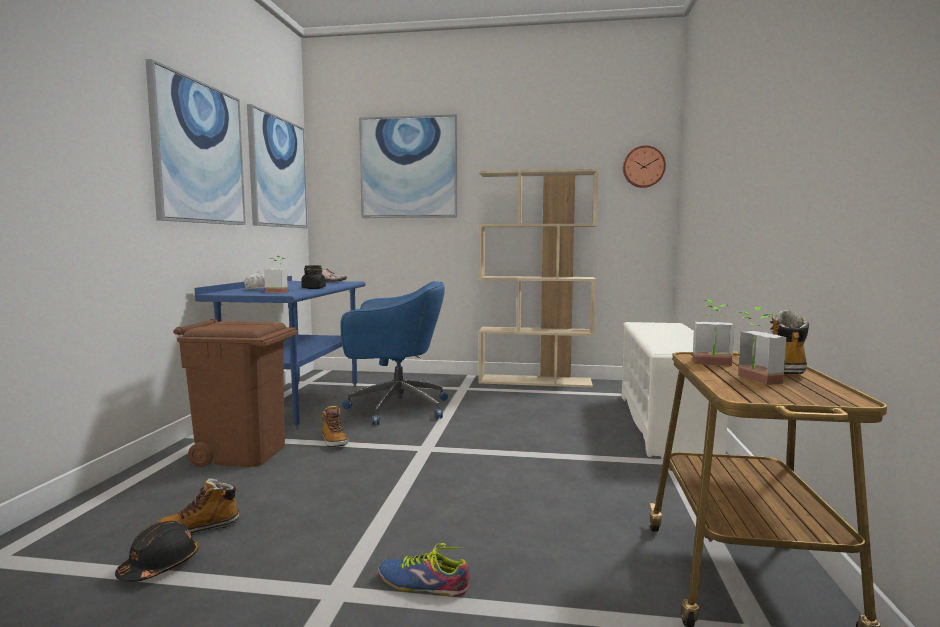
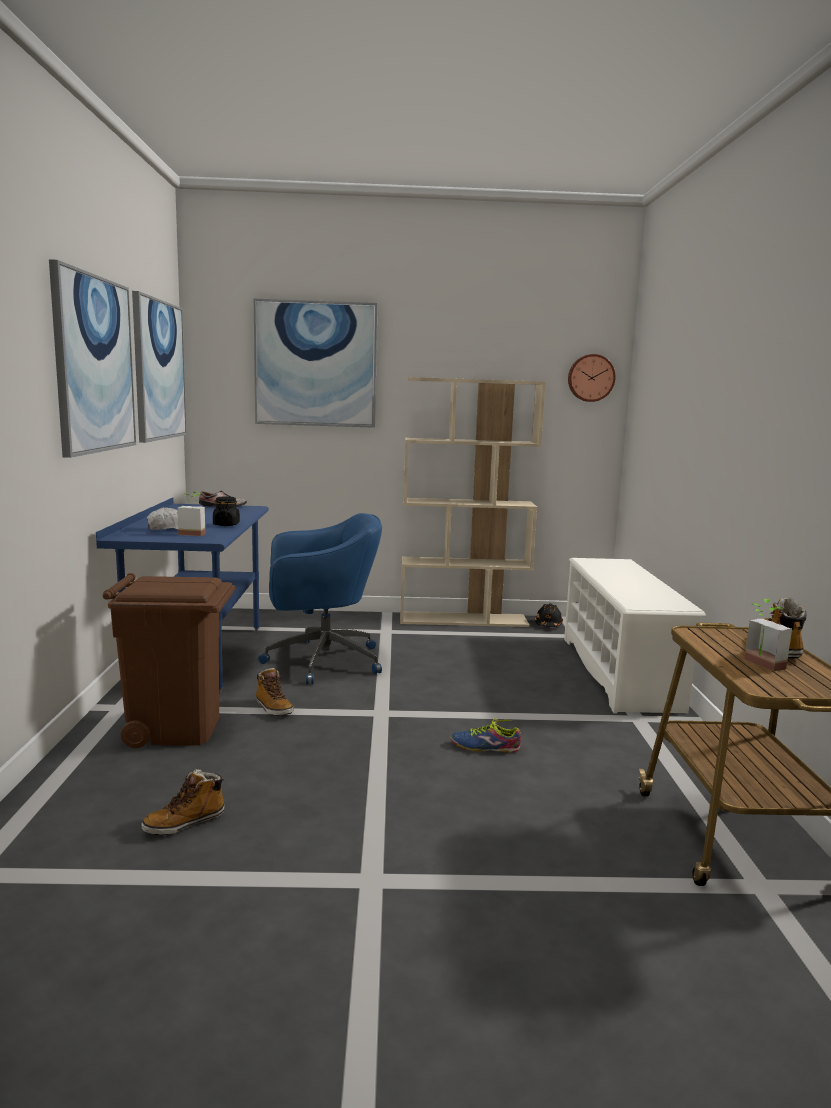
camera: 10 degrees left, 5 degrees up
black hard hat [115,521,199,582] -> black hard hat moved to [535,603,563,627]
shoe [378,543,470,597] -> shoe moved to [450,718,521,753]
potted plant [692,300,734,366] -> none

